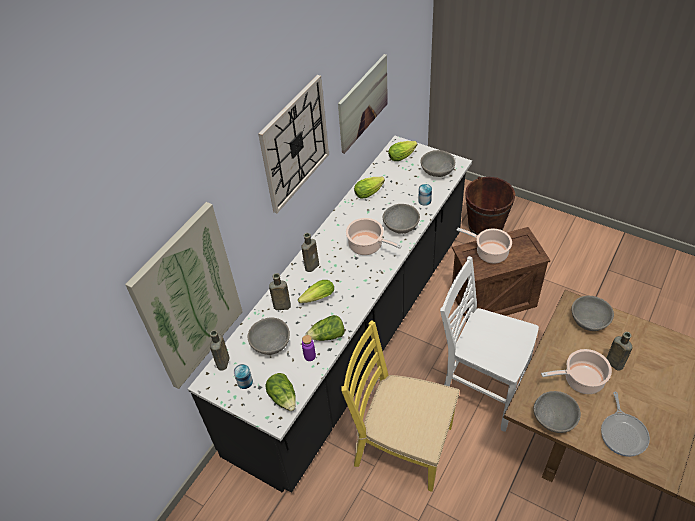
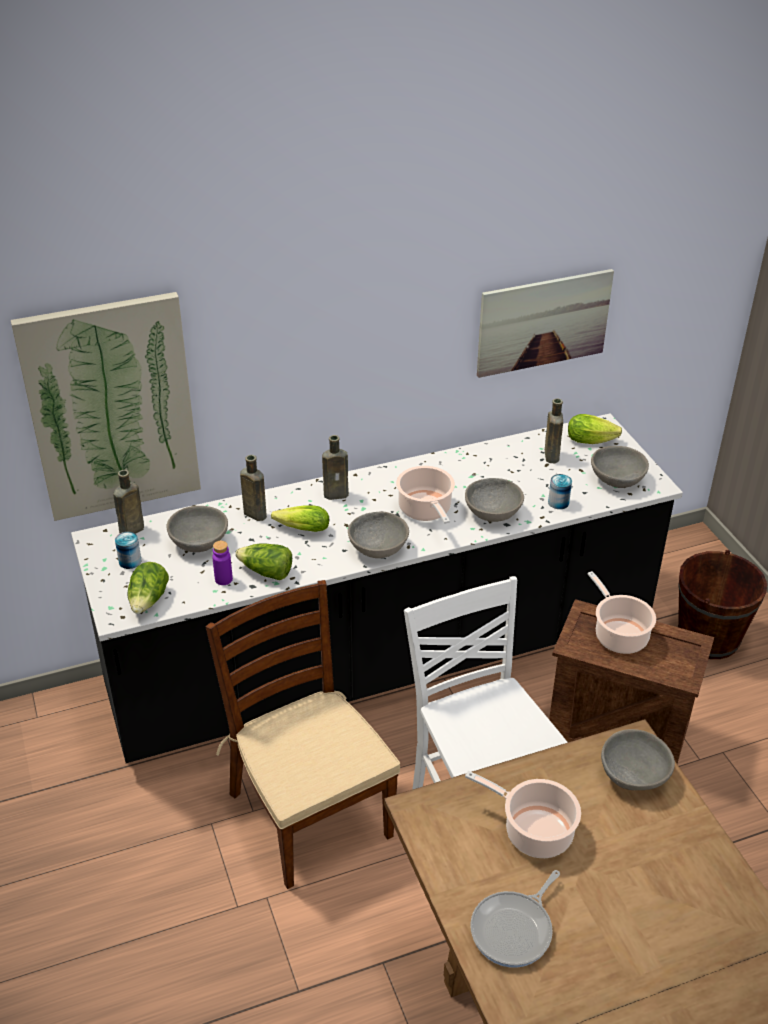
camera: 35 degrees right, 10 degrees down
wall clock [258,75,329,213] -> none
yellow chair [341,320,460,492] -> brown chair [205,580,400,889]
lettuce [354,177,385,199] -> none
grey bowl [533,391,581,433] -> grey bowl moved to [348,512,409,558]
brown bottle [606,332,632,371] -> brown bottle moved to [545,399,563,463]

